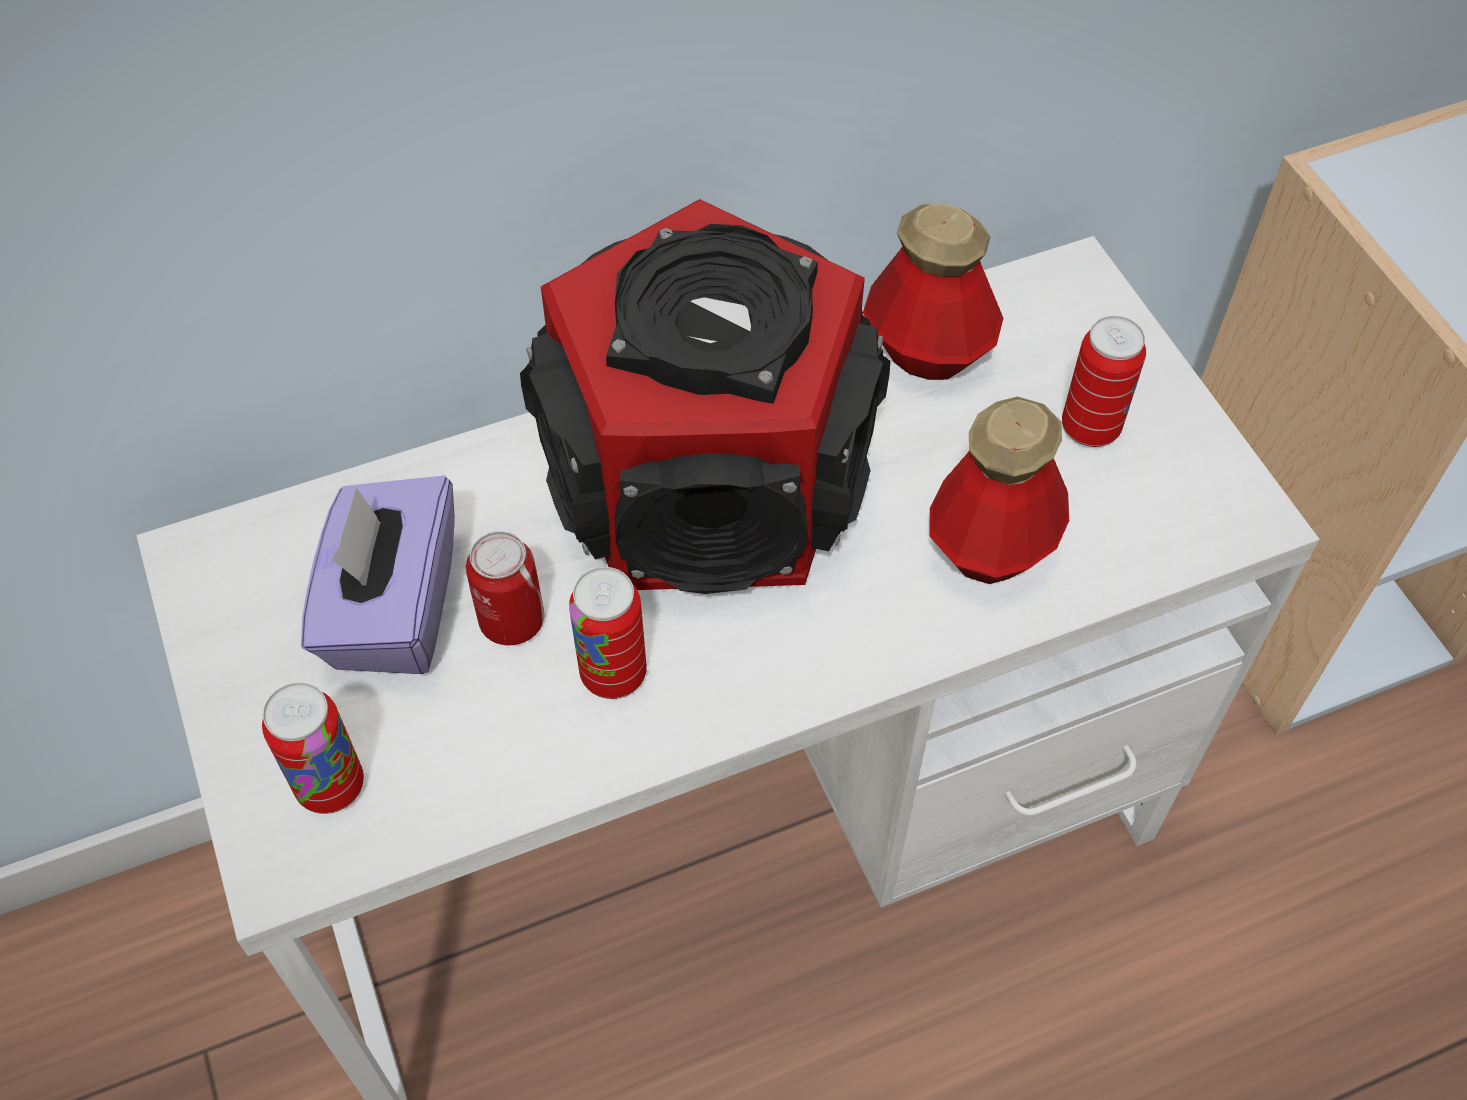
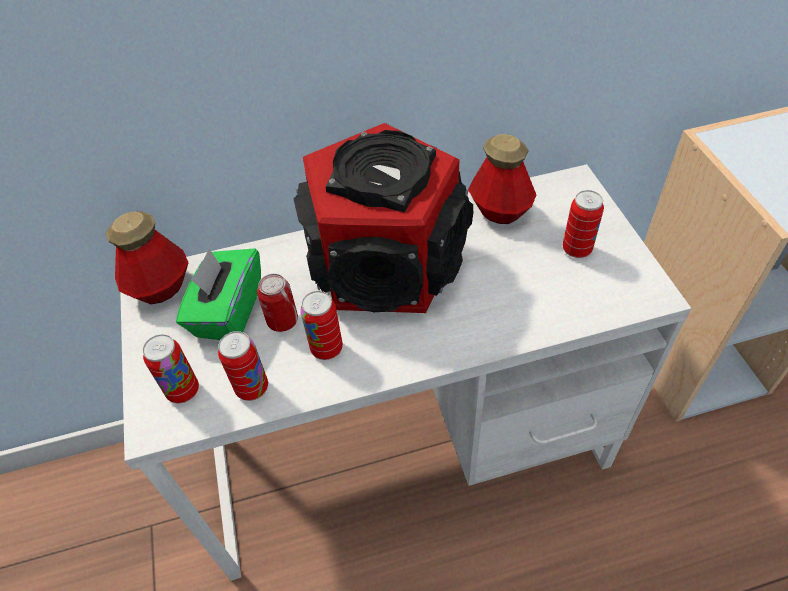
camera: 10 degrees right, 5 degrees down
purple tissue box [301,476,455,674] -> green tissue box [176,249,261,340]
bottle [929,396,1069,584] -> bottle moved to [106,211,189,304]
none -> can [218,331,268,401]

